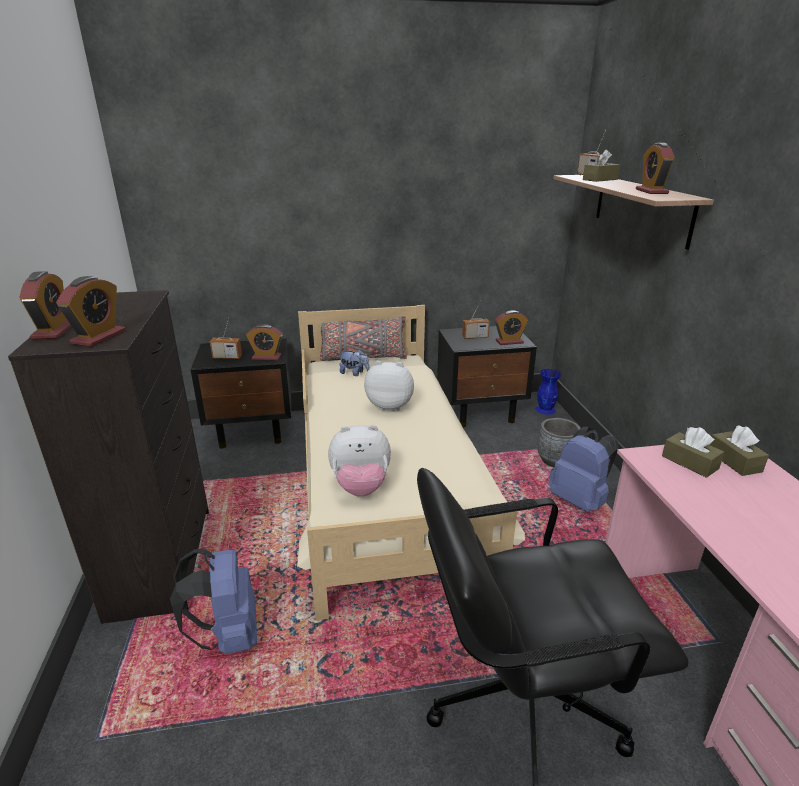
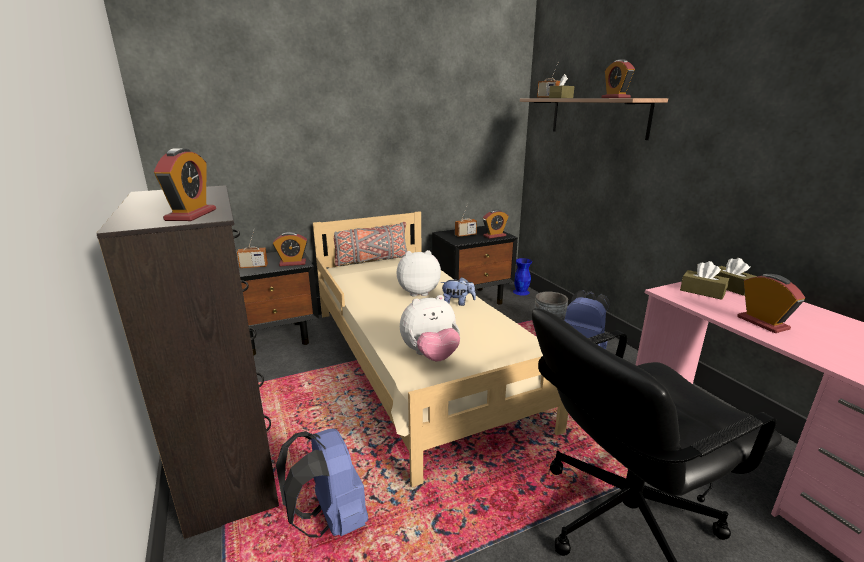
camera: 15 degrees left, 5 degrees down
alarm clock [19,271,72,340] -> alarm clock moved to [737,274,805,333]
plush toy [339,349,370,376] -> plush toy moved to [440,277,476,306]

